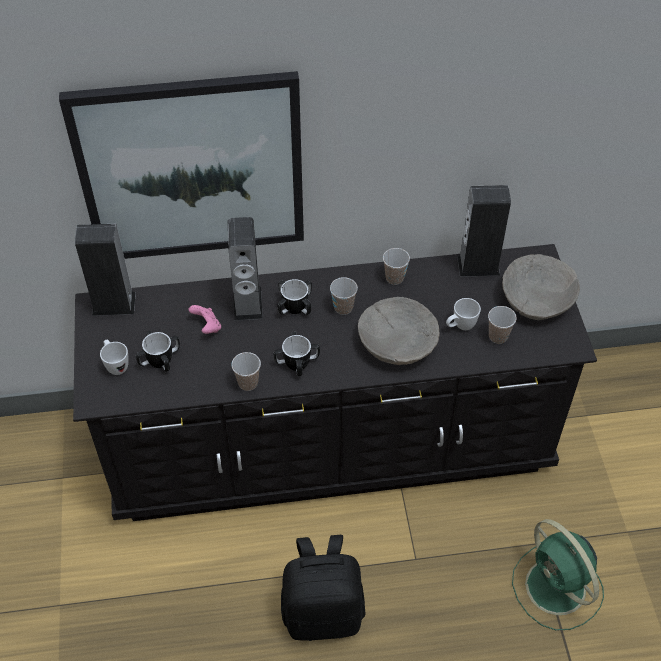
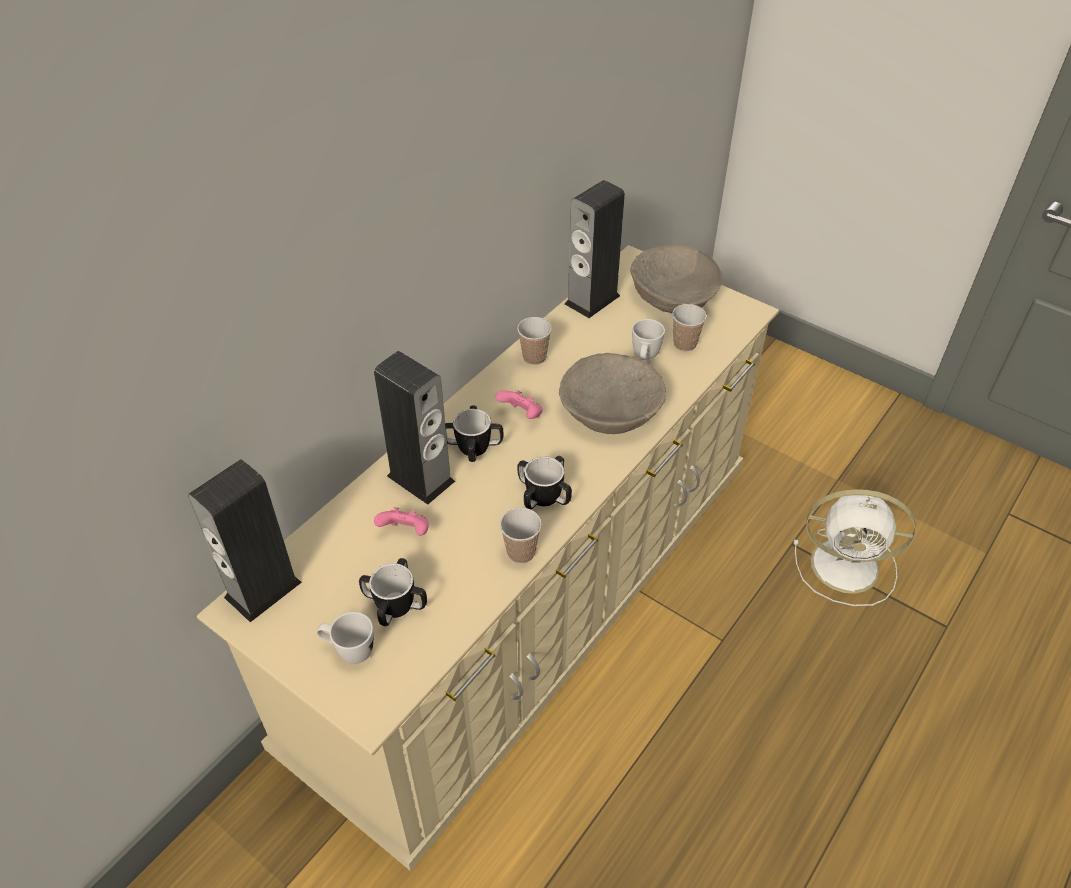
camera: 45 degrees left, 5 degrees down
picture [59,71,304,259] -> none
black dresser [73,244,597,521] -> beige dresser [196,245,779,871]
black backpack [281,535,366,641] -> none
cup [330,277,358,315] -> pink game controller [495,390,543,419]
green fan [512,519,604,631] -> white fan [794,489,916,606]

